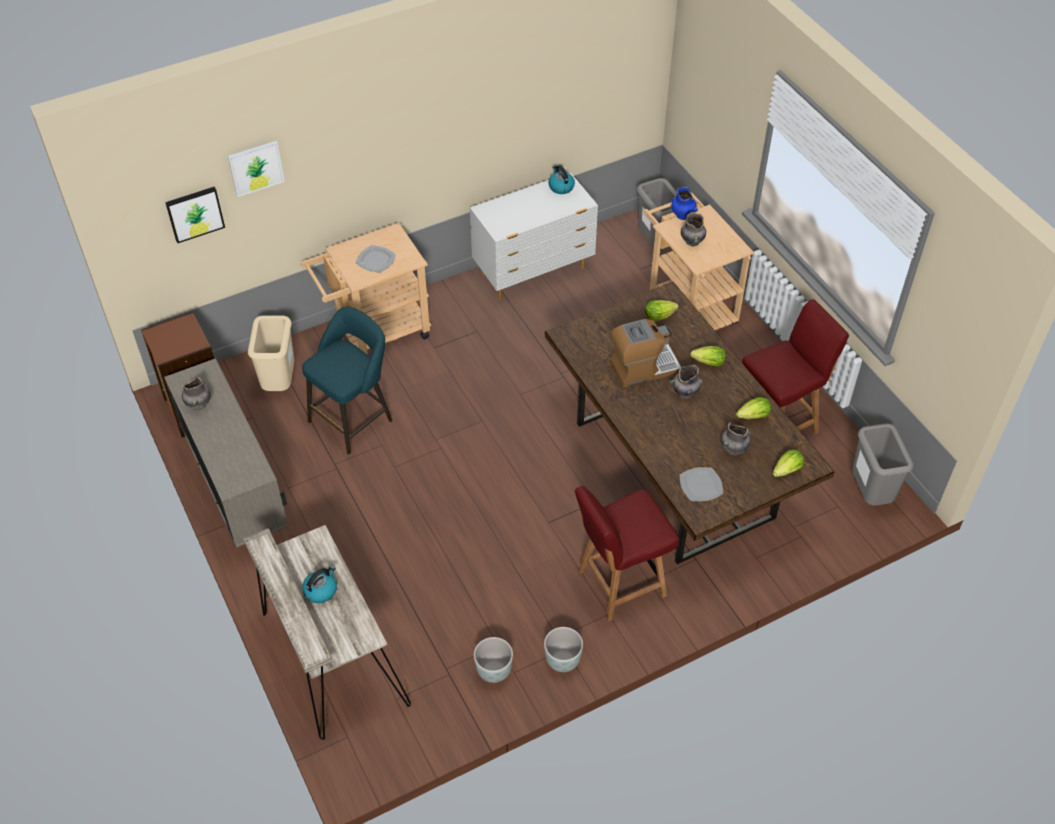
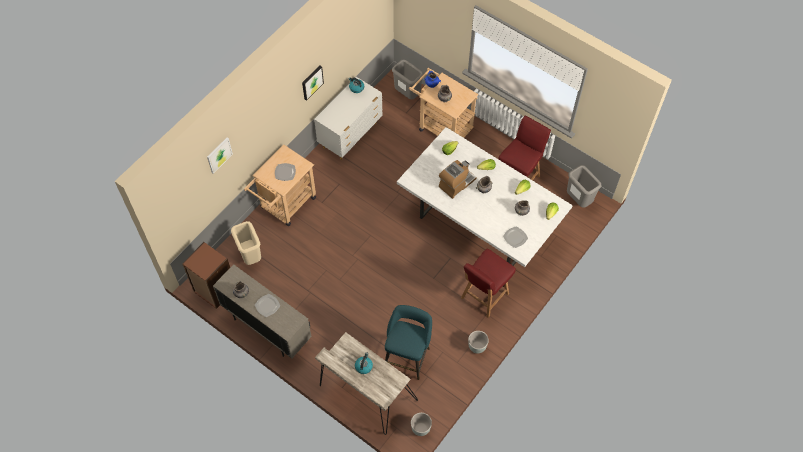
camera: 25 degrees left, 10 degrees up
picture [165,187,225,243] -> picture moved to [302,66,324,101]
turquoise stool [302,306,392,455] -> turquoise stool moved to [385,305,432,380]
grey planter [474,637,513,683] -> grey planter moved to [411,413,432,436]
brown dining table [545,282,834,564] -> white dining table [397,127,573,267]
none -> plate [255,294,280,317]

